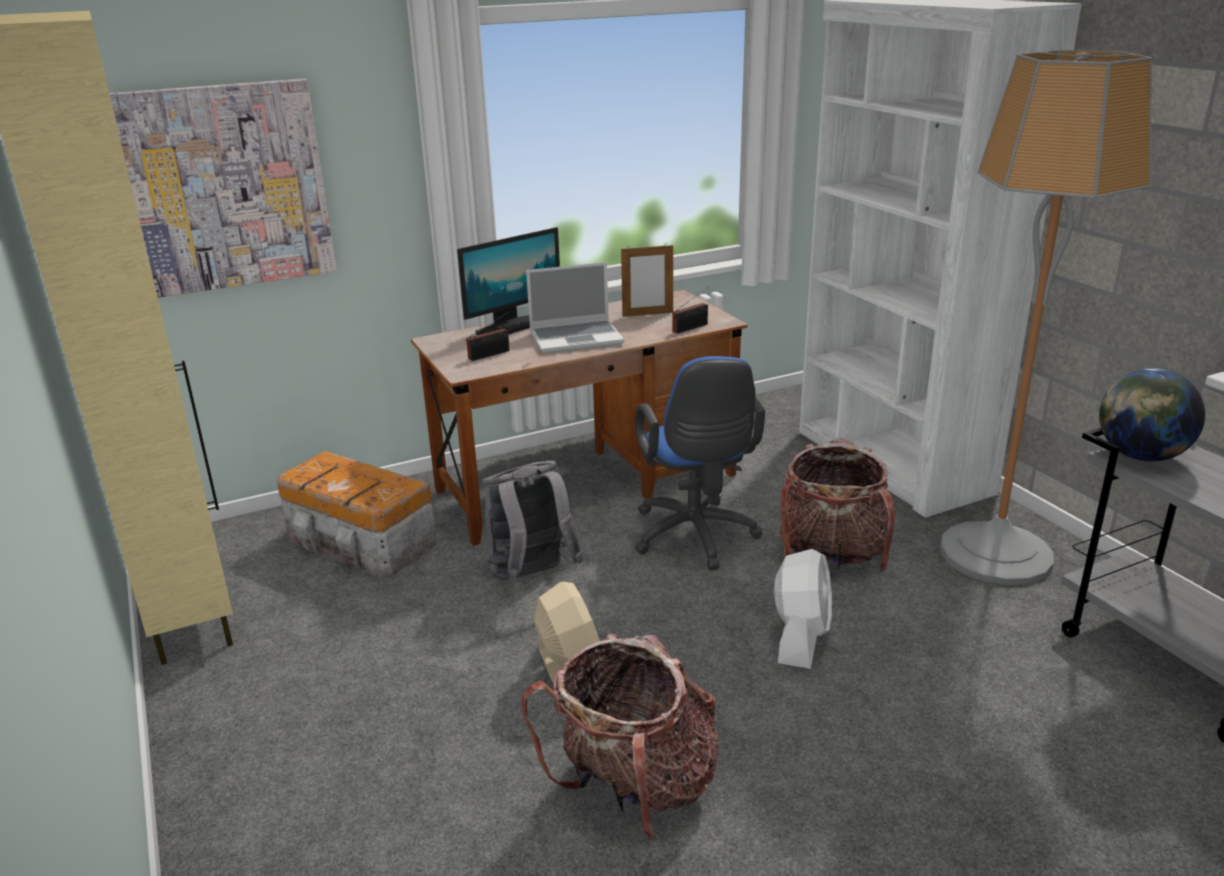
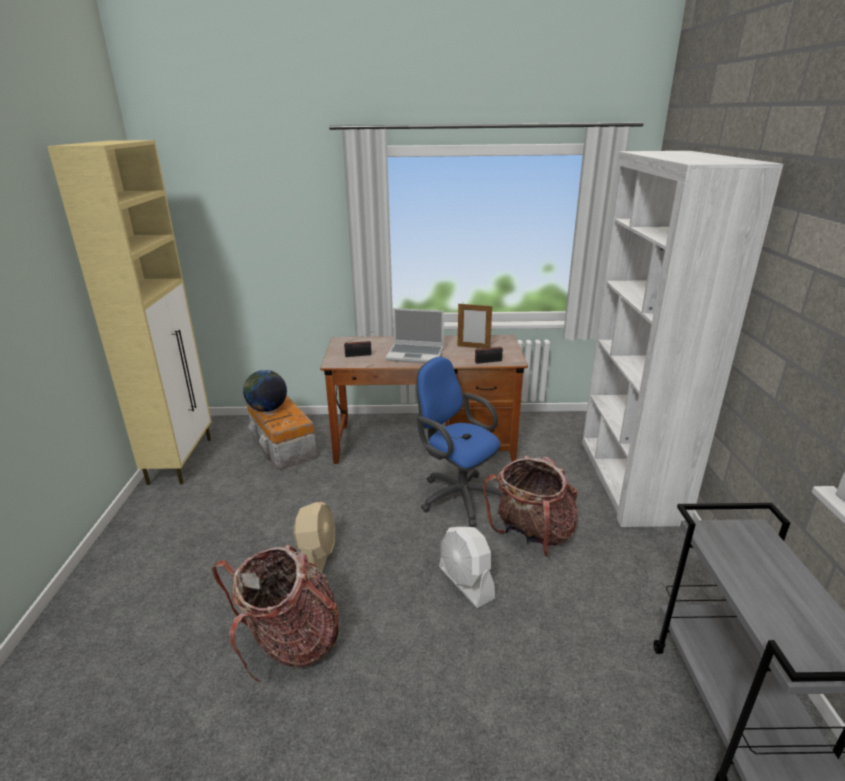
camera: 25 degrees right, 0 degrees up
picture [109,79,336,298] -> none
monitor [457,227,560,335] -> none
grey backpack [481,461,583,581] -> none
blue office chair [635,356,765,570] -> blue office chair turned 120 degrees clockwise [416,356,503,527]
white fan [774,549,832,669] -> white fan turned 105 degrees clockwise [439,527,495,608]
floor lamp [940,50,1152,585] -> none
globe [1099,368,1205,461] -> globe moved to [243,370,287,412]

